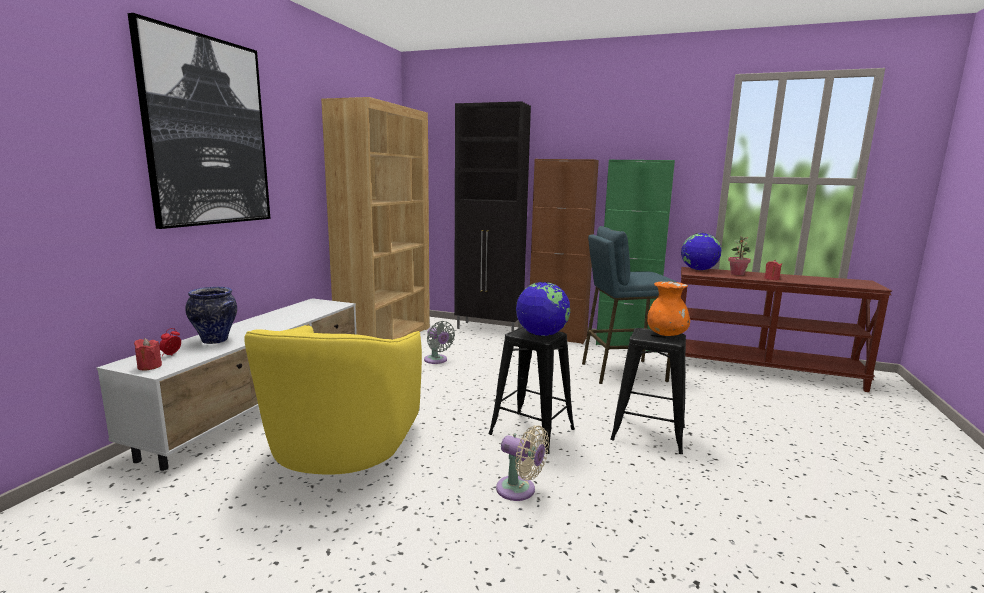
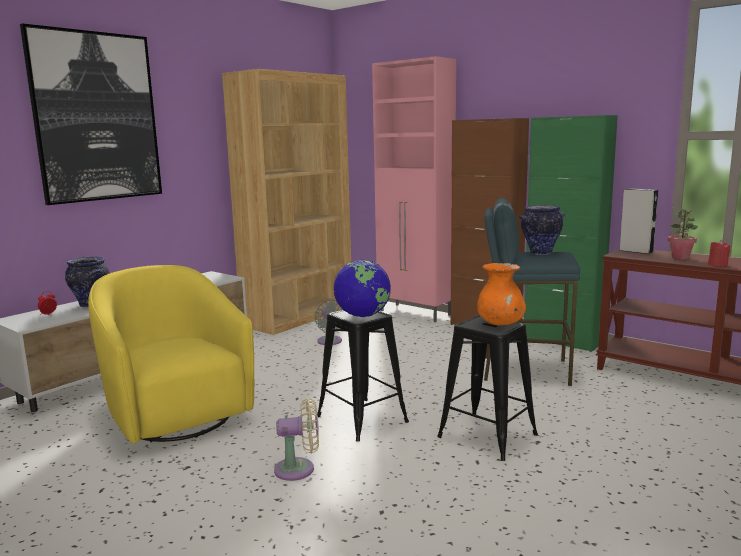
camera: 20 degrees right, 0 degrees up
red candle [134,338,162,370] -> none
yellow armchair [244,325,422,475] -> yellow armchair turned 120 degrees clockwise [88,265,254,443]
black cabinet [454,101,531,332] -> pink cabinet [372,56,456,322]
beige fan [496,425,549,501] -> beige fan turned 60 degrees counterclockwise [274,398,319,481]
globe [681,233,721,270] -> grey speaker [619,188,658,254]
none -> vase [519,205,565,255]

